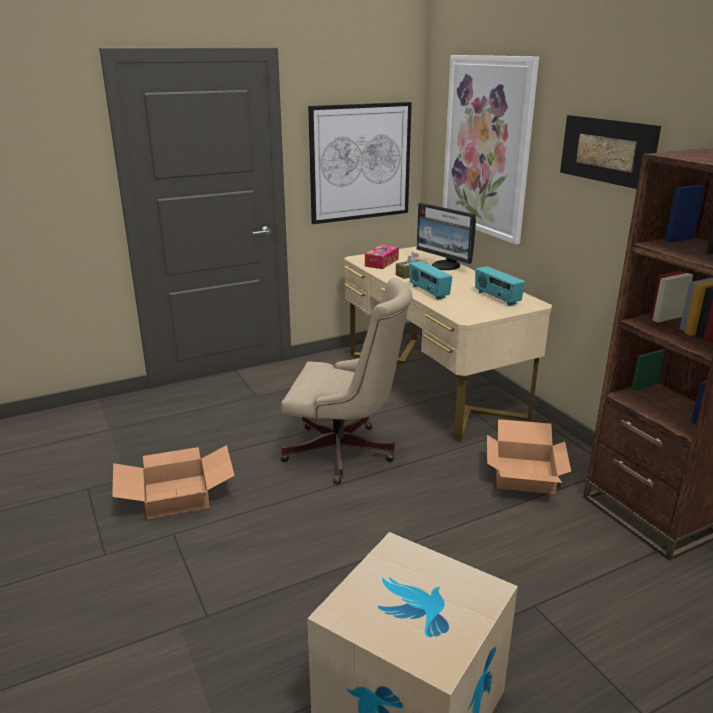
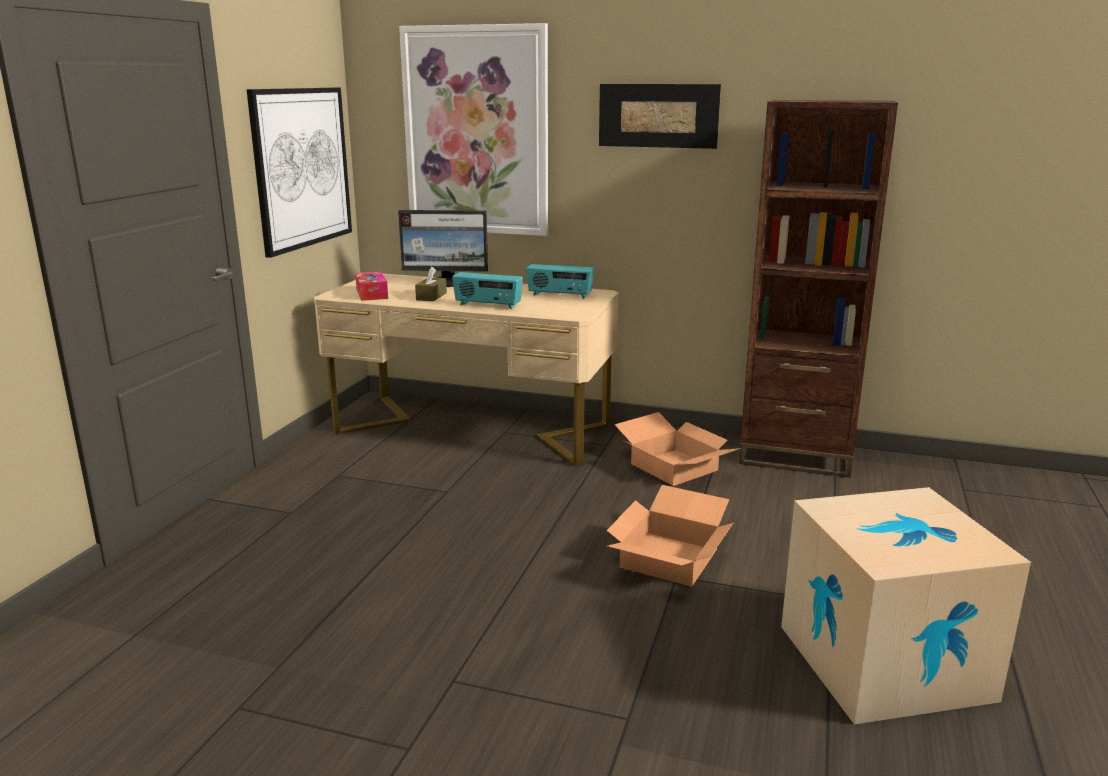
camera: 45 degrees left, 5 degrees down
cardboard box [112,445,235,519] -> cardboard box moved to [607,485,733,586]
beige office chair [280,278,412,484] -> none

